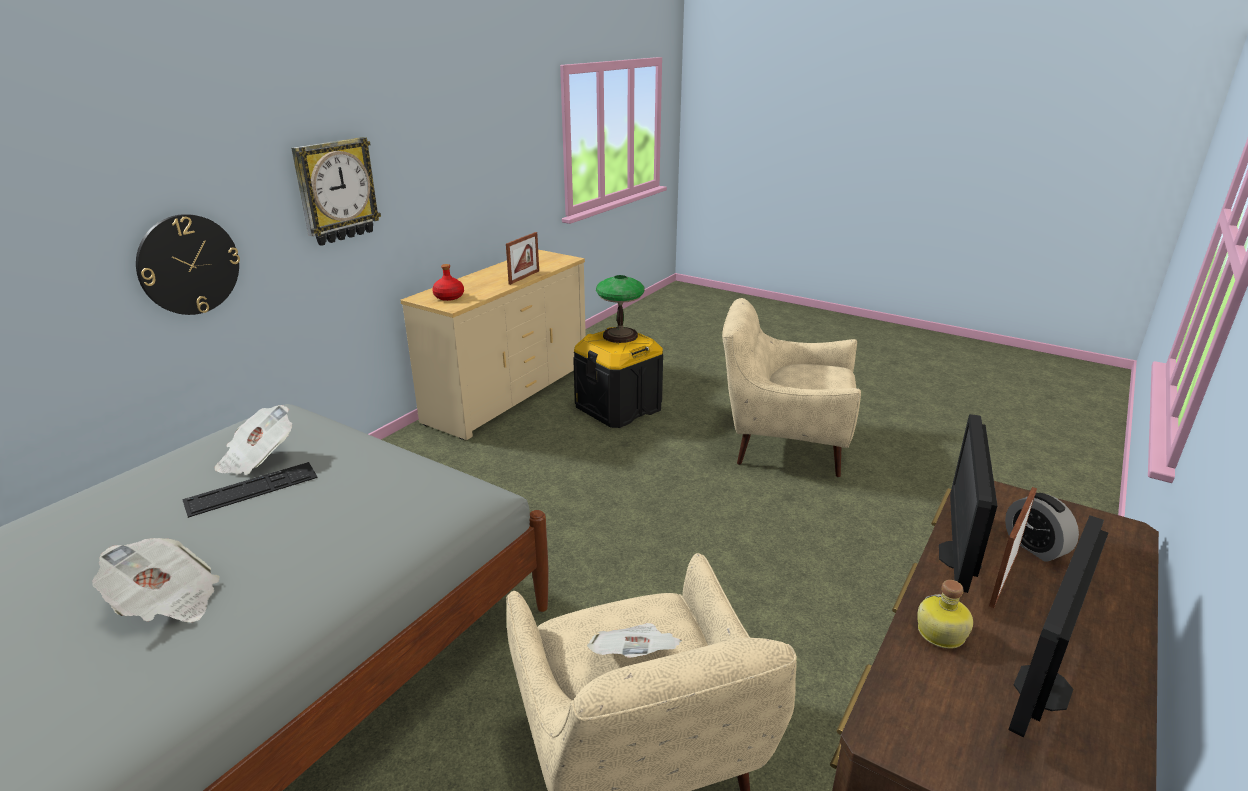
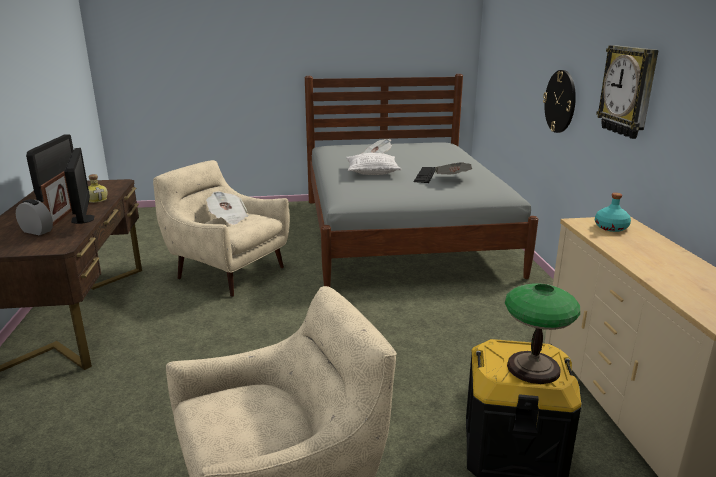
camera: 140 degrees right, 5 degrees down
red bottle [432,264,464,301] -> turquoise bottle [595,193,631,232]
picture frame [506,232,539,285] -> none
none -> pillow [346,153,401,175]

